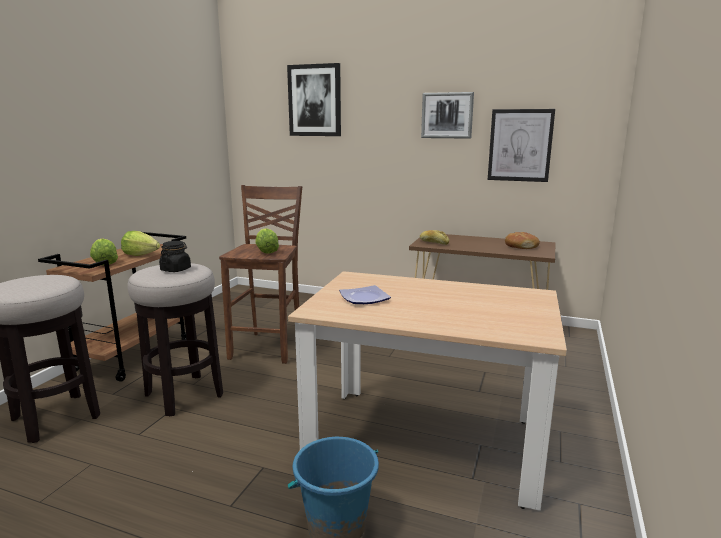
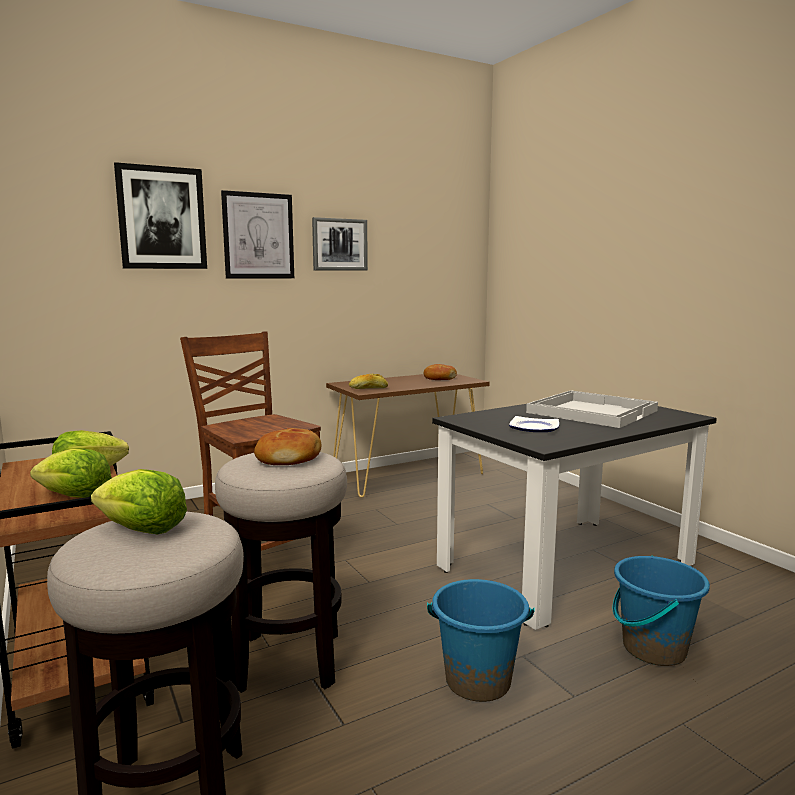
camera: 50 degrees left, 5 degrees down
black jar [159,241,191,272] -> bread [254,428,321,465]
lettuce [255,228,279,254] -> lettuce moved to [91,469,187,534]
beige dining table [288,271,567,511] -> black dining table [432,404,717,630]
picture [488,109,555,182] -> picture moved to [221,190,294,279]
none -> blue bucket [427,579,535,702]
none -> white tray [526,390,658,428]

